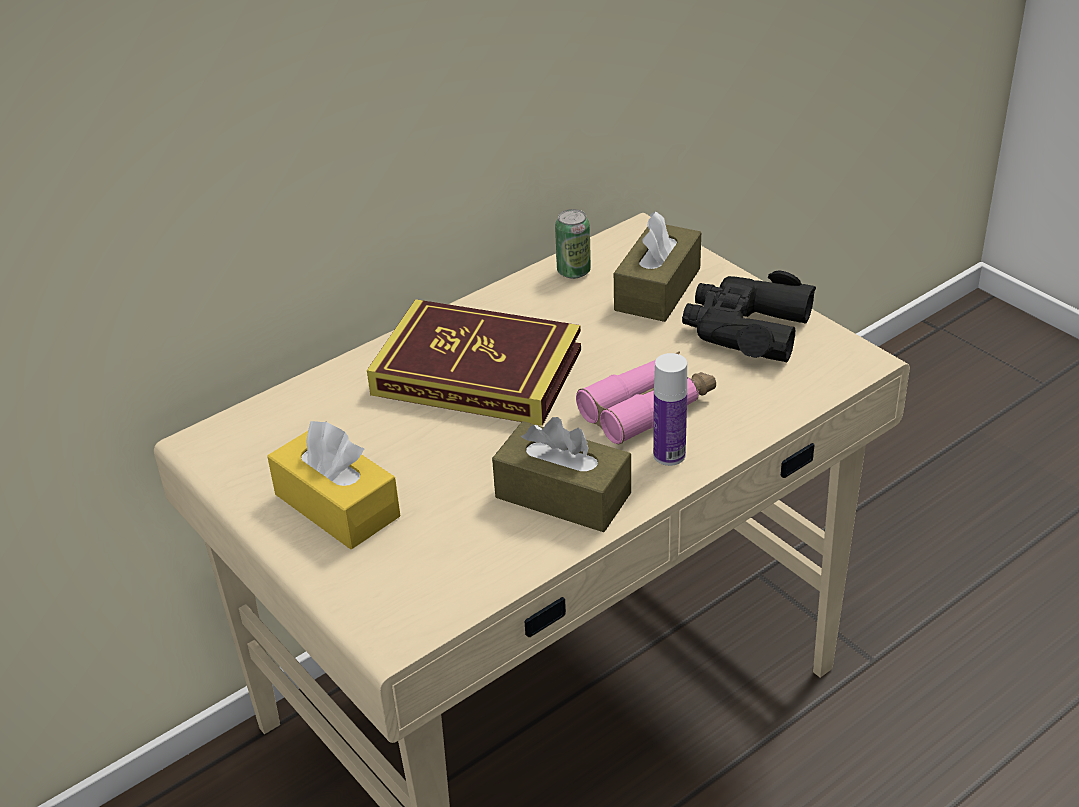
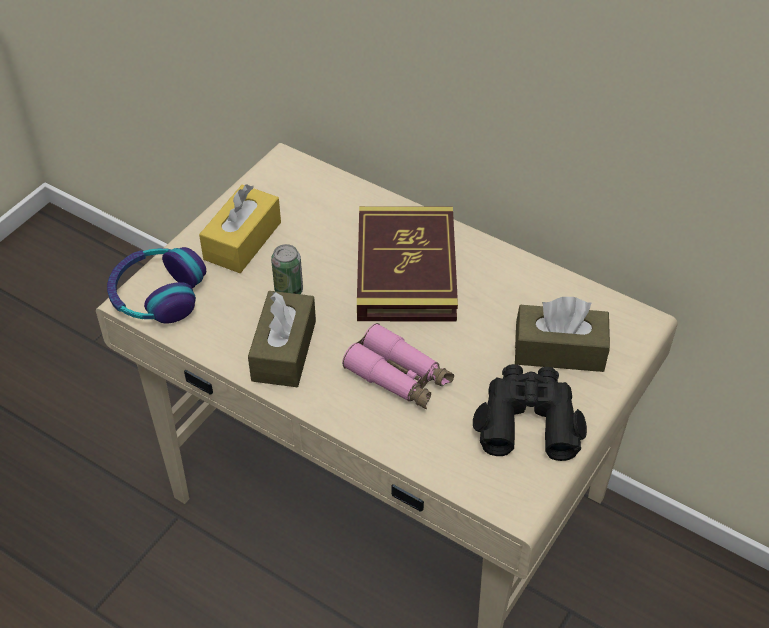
camera: 70 degrees right, 10 degrees up
can [555,209,591,279] -> can moved to [271,244,303,294]
bottle [653,353,687,466] -> none
none -> headphones [107,247,206,324]

